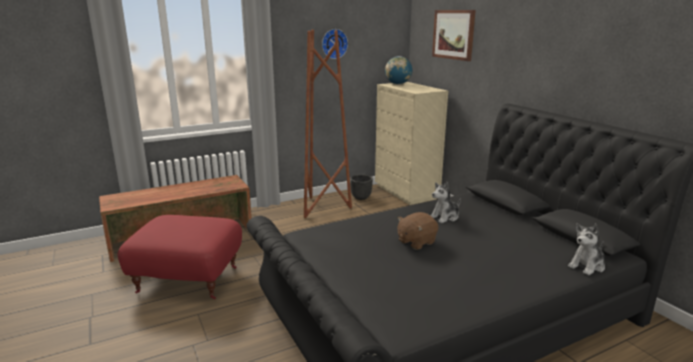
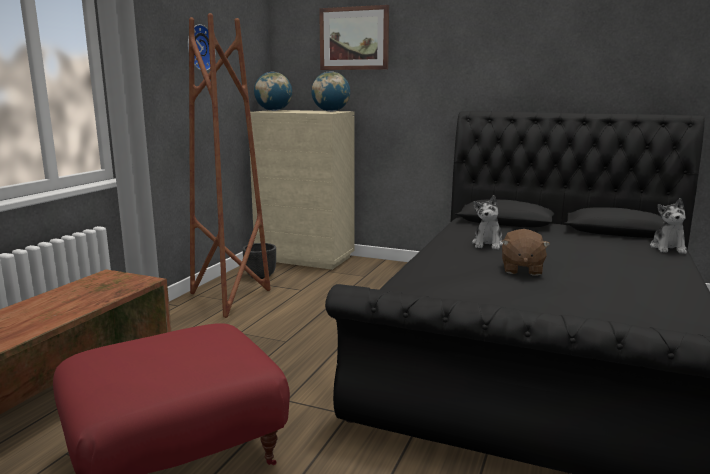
camera: 40 degrees left, 5 degrees down
none -> globe [311,71,350,112]

